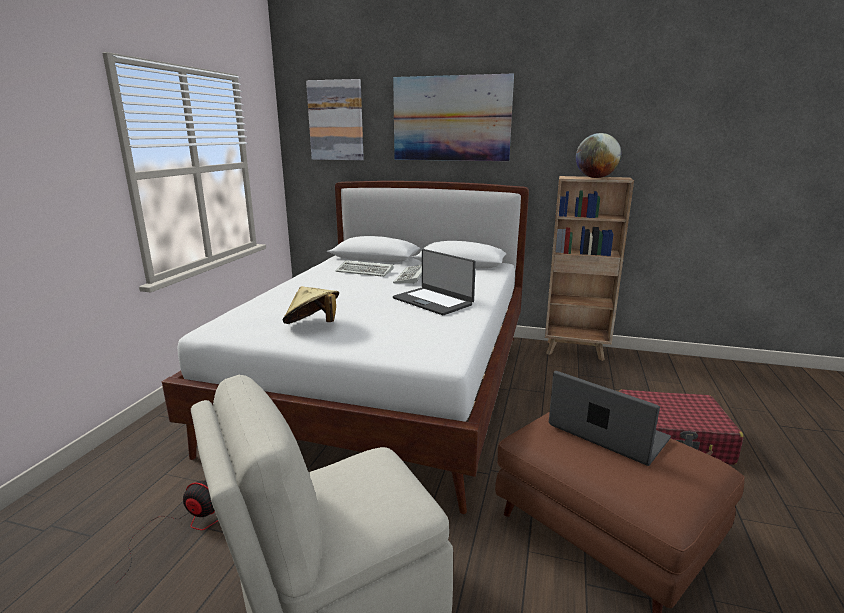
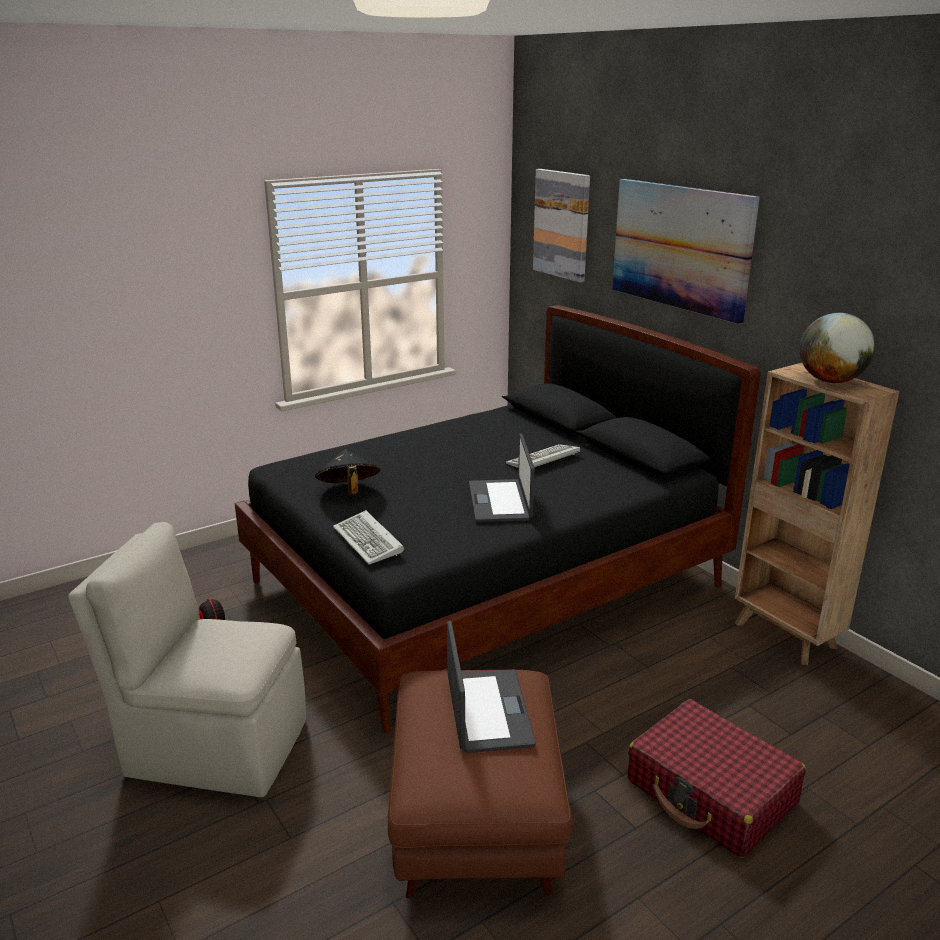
camera: 40 degrees right, 5 degrees up
white bed [162,181,529,514] -> black bed [234,305,761,734]
beige hat [283,286,339,324] -> black hat [315,449,381,495]
keyboard [335,260,394,277] -> keyboard moved to [333,510,404,564]

